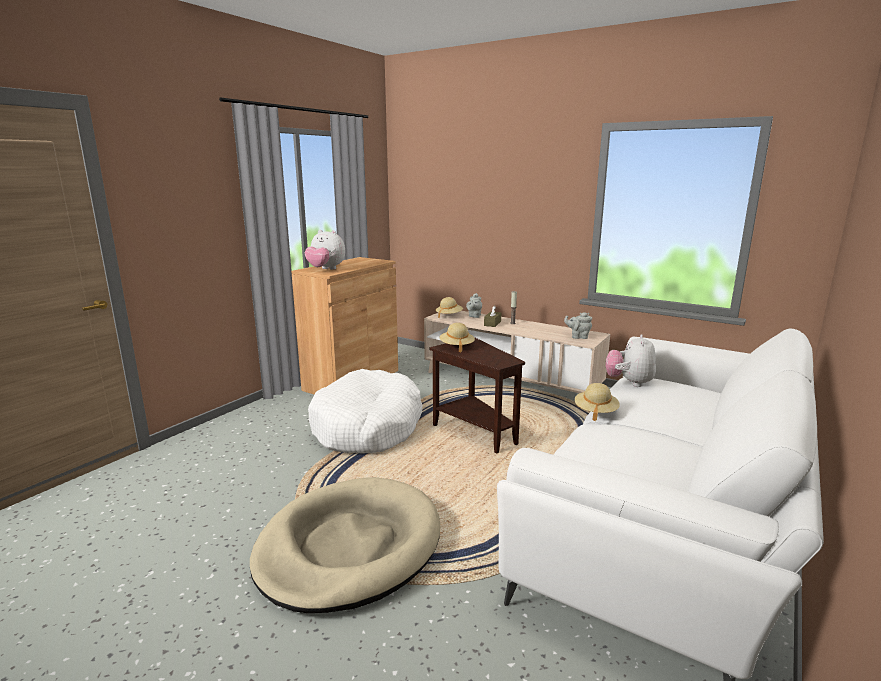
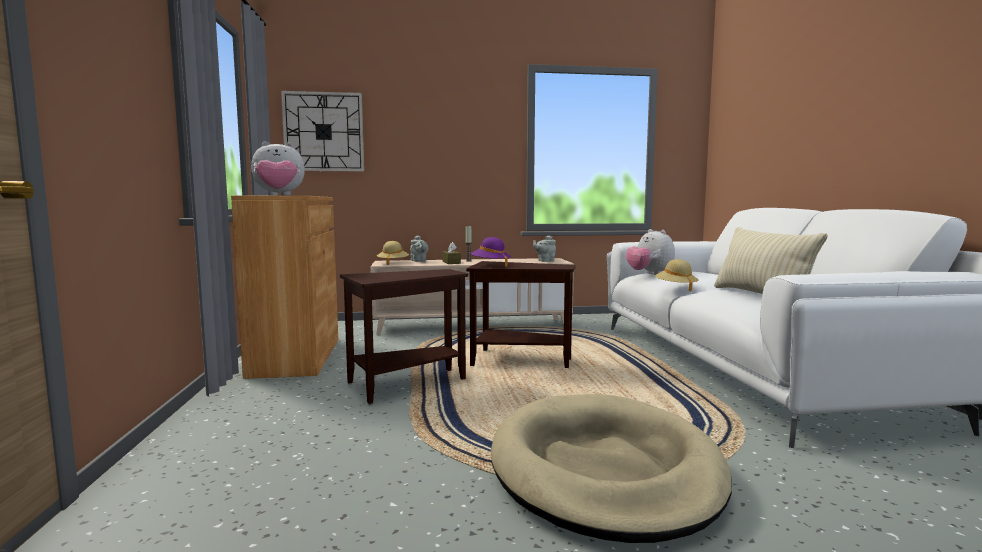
camera: 40 degrees left, 10 degrees down
white dog bed [308,369,423,454] -> brown side table [340,269,468,404]
beige hat [440,323,475,352] -> purple hat [470,237,511,267]
none -> wall clock [281,91,364,171]
none -> beige pillow [714,227,828,294]

